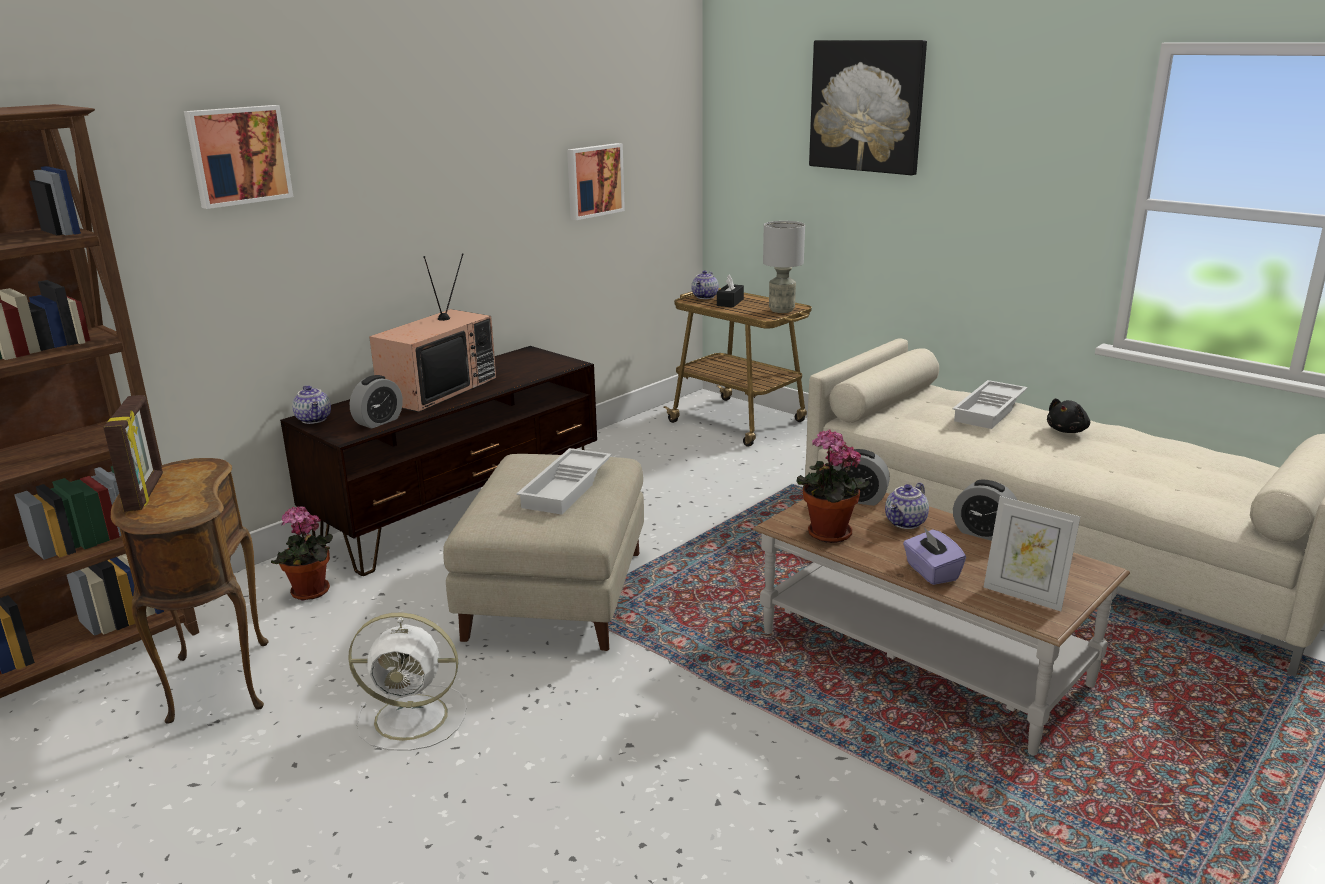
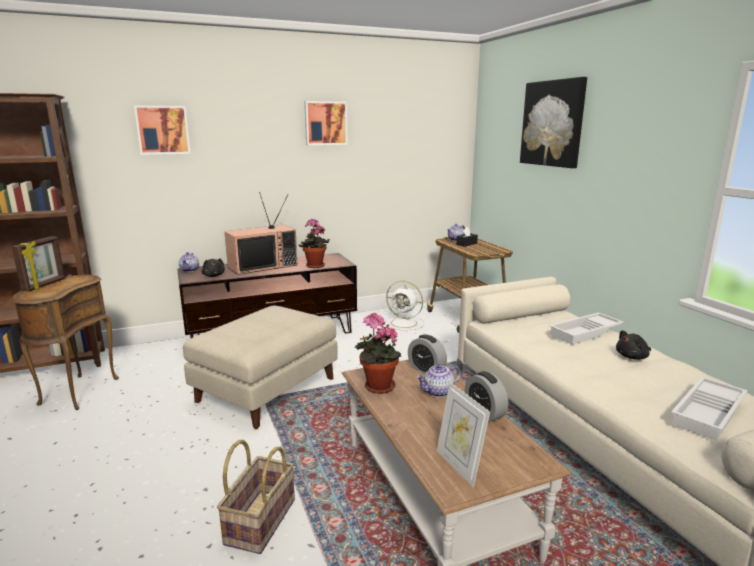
camera: 25 degrees right, 5 degrees down
potted plant [271,506,333,601] -> potted plant moved to [299,219,330,268]
white fan [348,613,467,751] -> white fan moved to [385,281,424,331]
alarm clock [350,375,403,428] -> black plush toy [201,258,225,277]
white tray [516,448,612,515] -> white tray moved to [671,377,748,441]
picture [567,143,625,220] -> picture moved to [304,101,348,145]
grey table lamp [763,221,805,313] -> none
purple tissue box [903,527,966,585] -> none
none -> basket [217,440,295,554]

